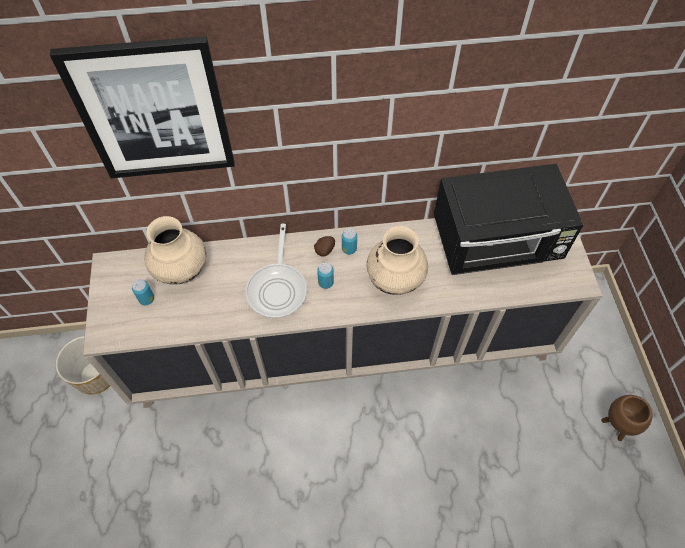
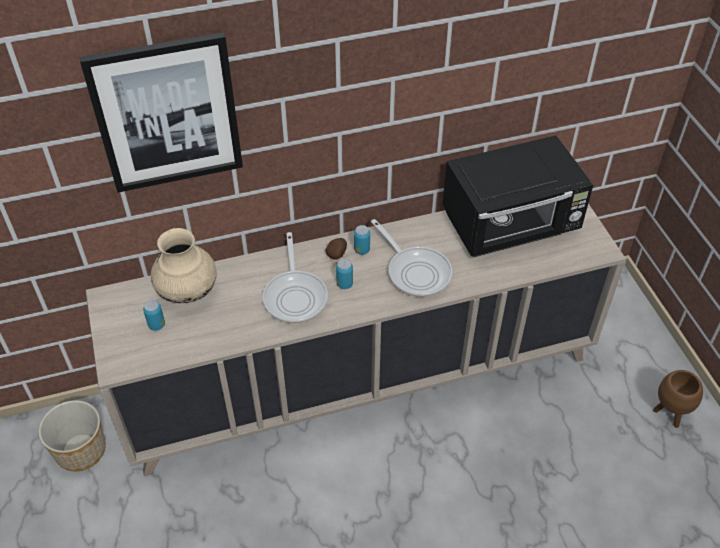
camera: 10 degrees left, 10 degrees down
beige vase [366,226,428,295] -> frying pan [371,219,452,297]

